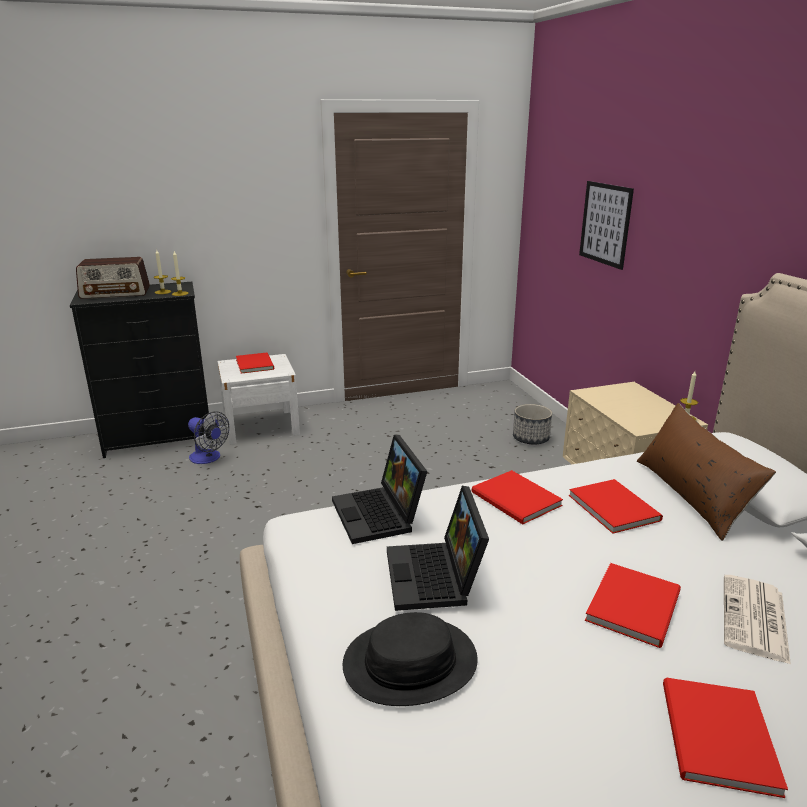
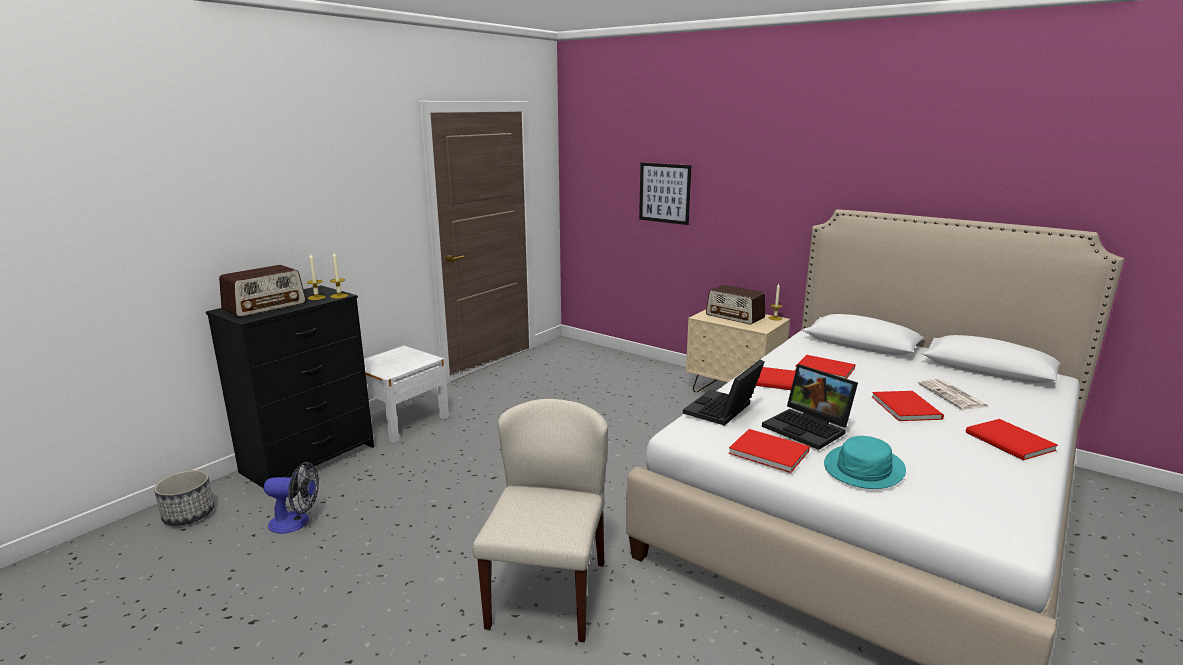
camera: 35 degrees left, 5 degrees down
fan [188,411,229,464] -> fan moved to [264,462,319,534]
red book [236,352,274,373] -> red book moved to [729,429,810,473]
laptop [332,435,427,544] -> laptop turned 90 degrees clockwise [683,360,765,426]
black hat [343,612,478,706] -> turquoise hat [824,436,906,489]
planter [513,404,552,444] -> planter moved to [154,470,214,526]
brown pillow [637,403,776,541] -> none
none -> beige chair [472,399,608,642]
none -> radio [706,285,765,324]

